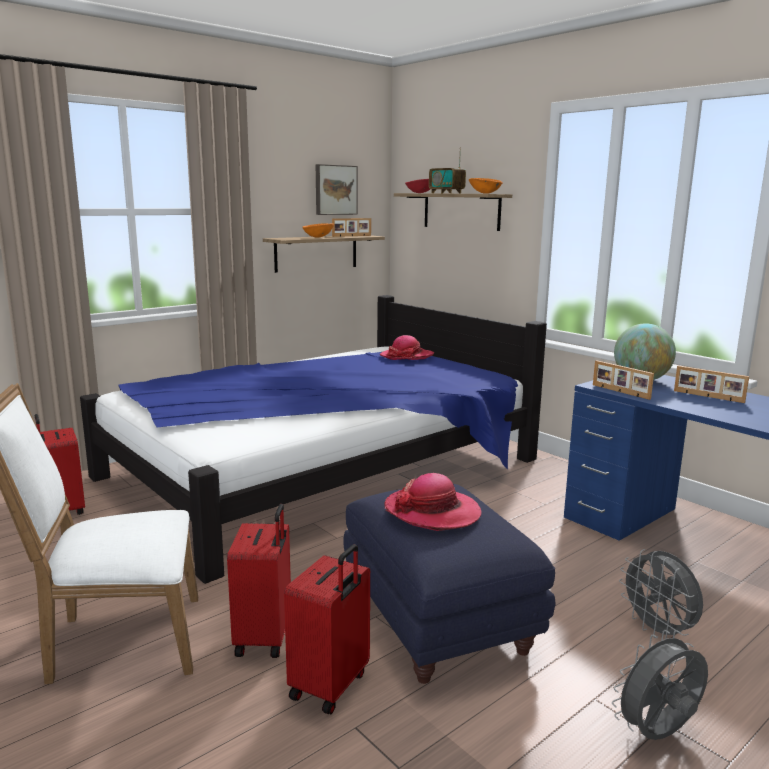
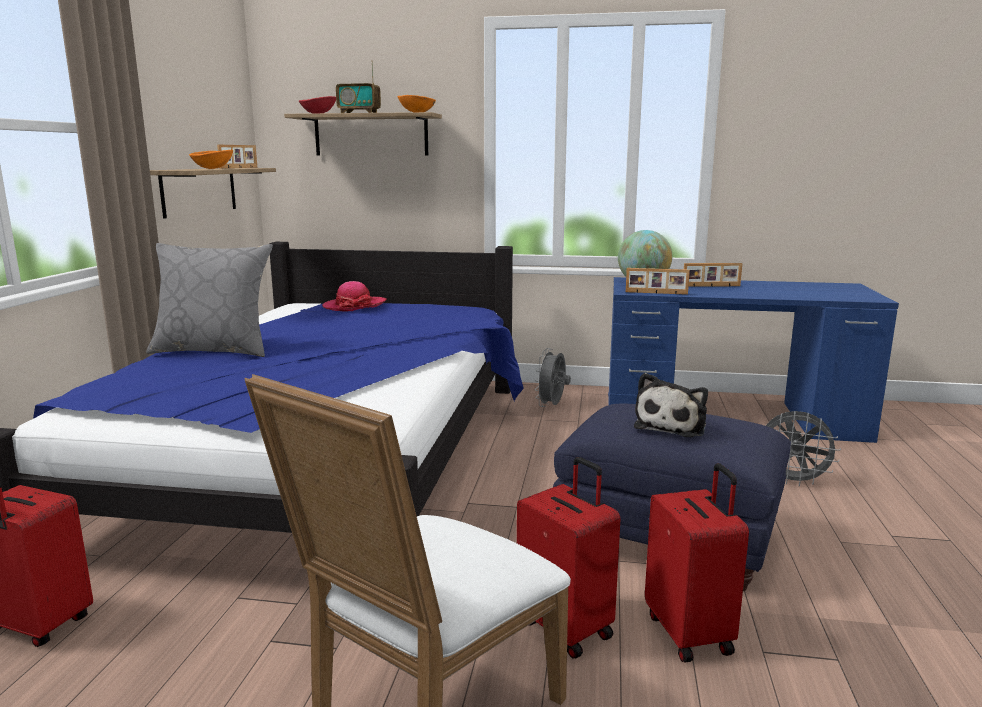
camera: 40 degrees left, 0 degrees up
picture [316,164,358,215] -> none
hat [385,473,482,531] -> plush toy [634,373,708,437]
grey fan [612,630,708,740] -> grey fan moved to [535,348,571,407]
none -> grey pillow [146,243,273,357]

